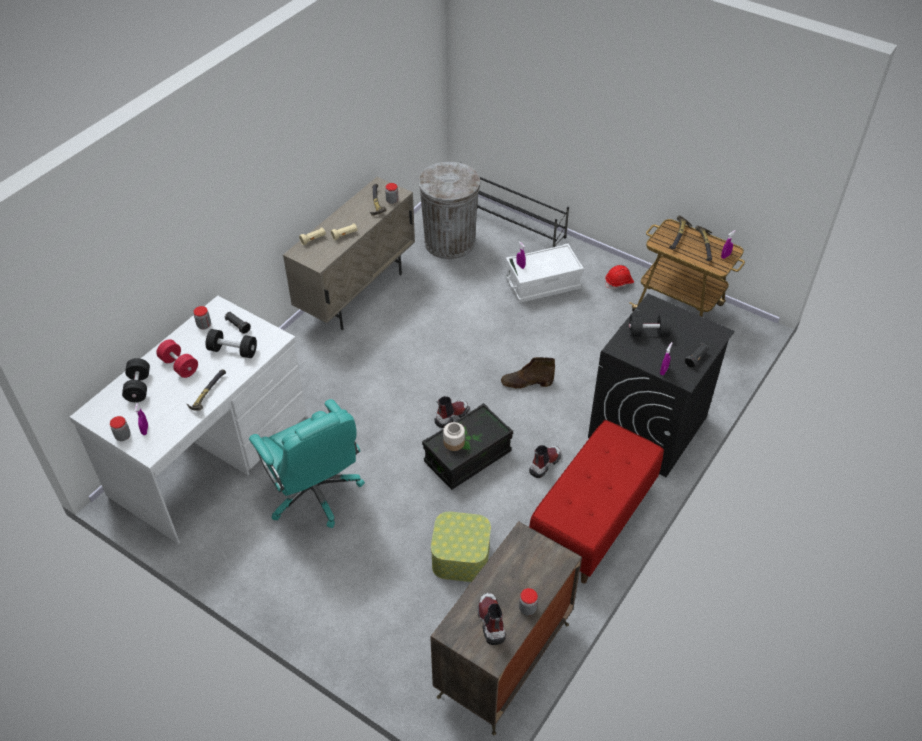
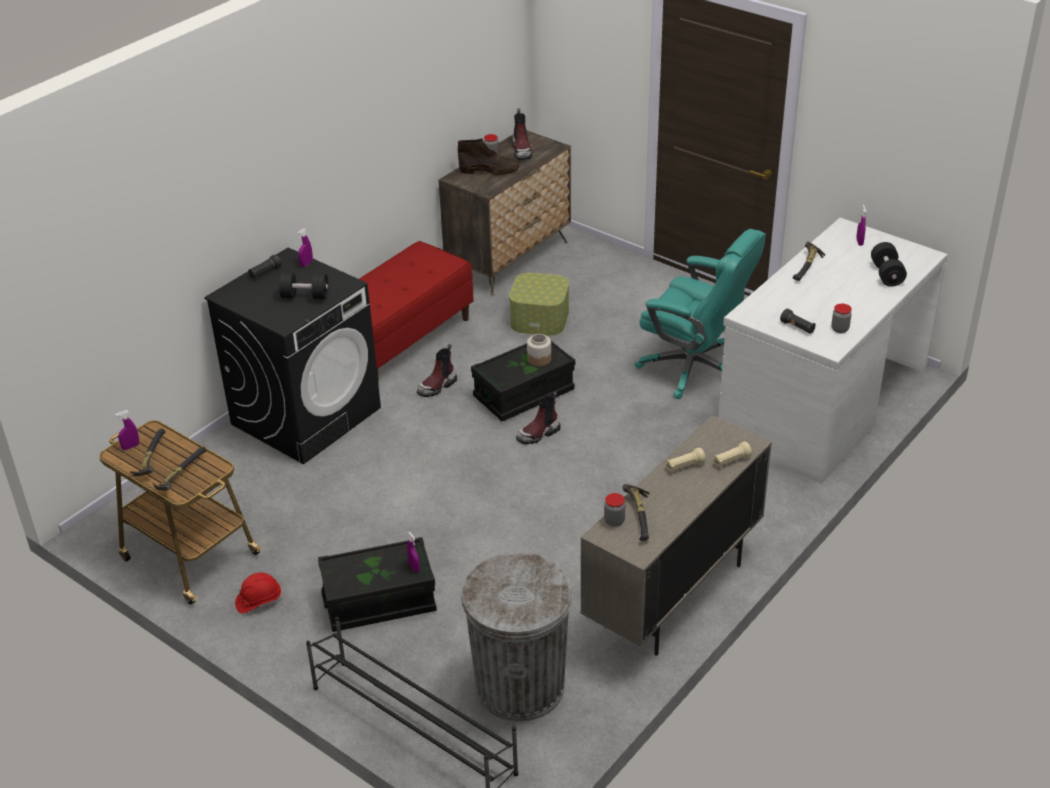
camera: 175 degrees left, 10 degrees down
jar [110,416,131,441] -> none
red dumbbell [156,339,198,378] -> none
black dumbbell [206,329,257,358] -> none
turquoise office chair [249,399,365,528] -> turquoise office chair turned 150 degrees clockwise [635,229,766,399]
brown boot [501,357,555,389] -> brown boot moved to [458,138,519,175]
white storage box [506,244,584,303] -> black storage box [318,537,437,632]

